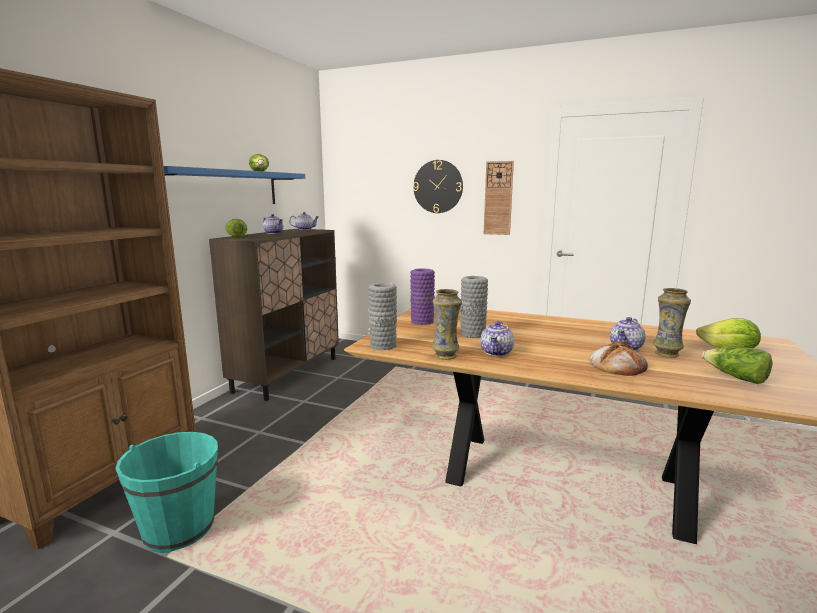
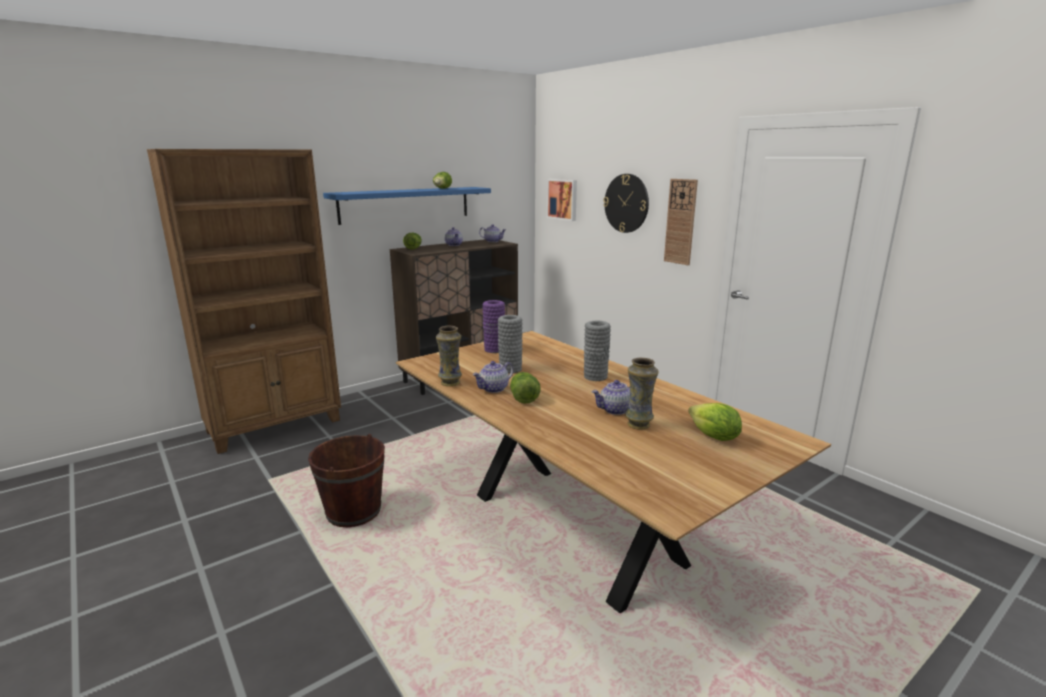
camera: 30 degrees right, 5 degrees up
turquoise bucket [115,432,218,553] -> none
grey vase [368,283,397,350] -> grey vase moved to [584,321,611,381]
bread [590,341,648,376] -> none
lettuce [702,347,772,384] -> lettuce moved to [510,372,541,404]
none -> brown bucket [308,434,385,527]
none -> picture [547,179,577,221]

